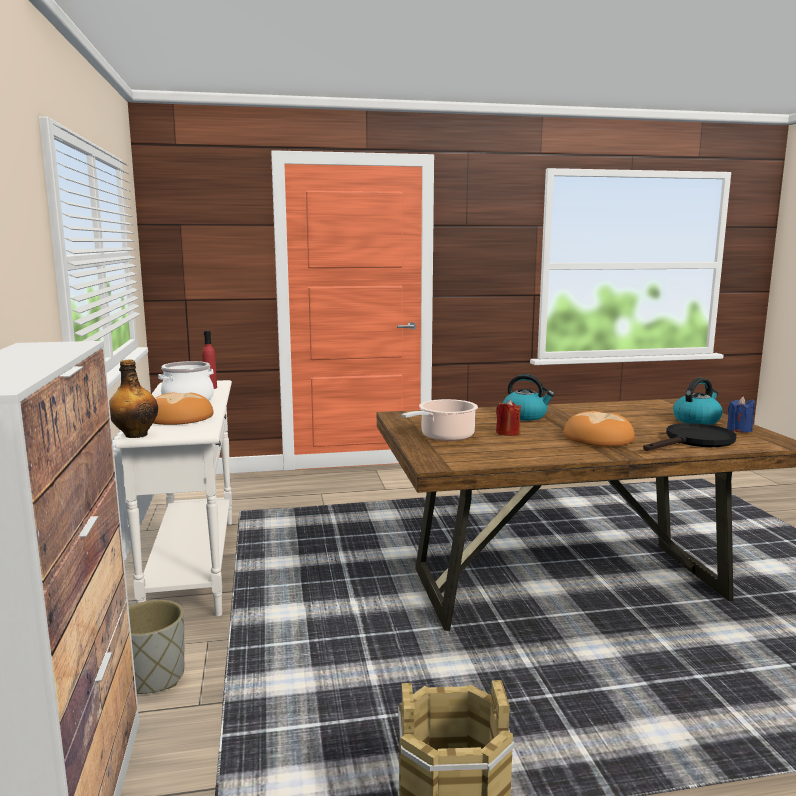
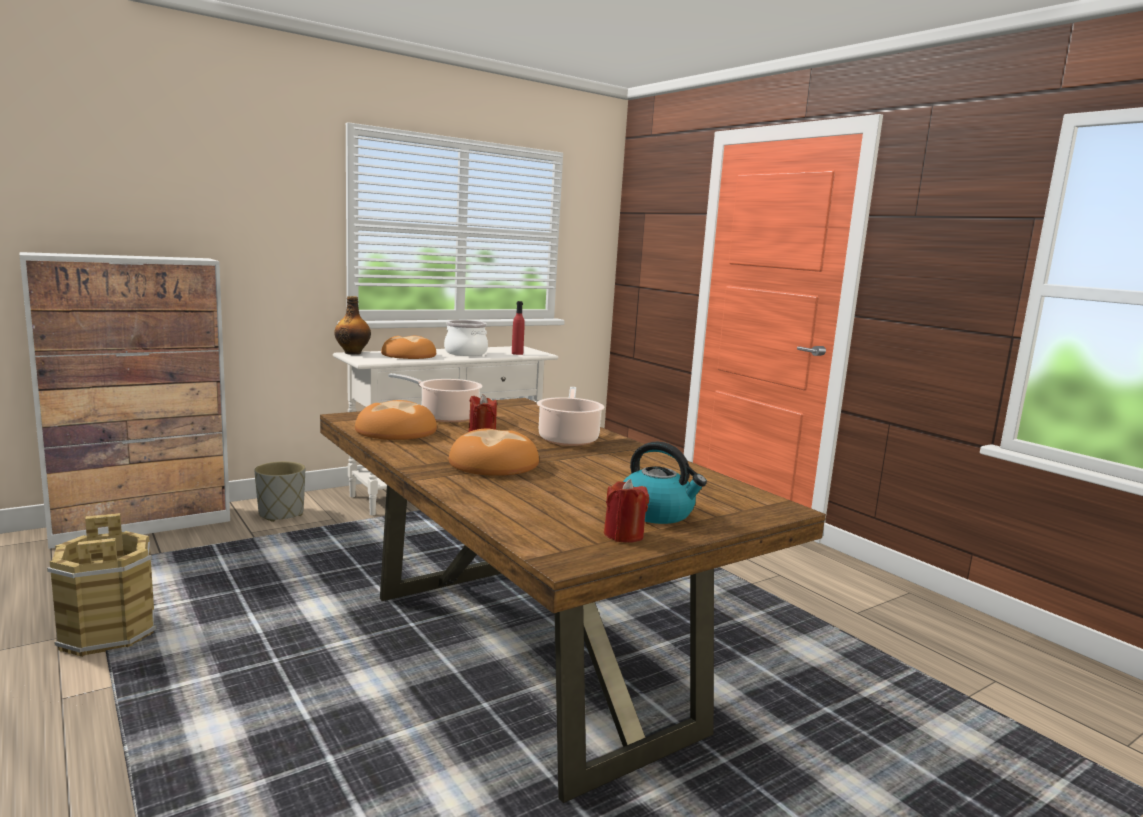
camera: 65 degrees right, 0 degrees up
kettle [503,374,554,421] -> cooking pot [537,387,605,446]
black frying pan [643,423,737,451] -> none
blue candle [727,396,755,433] -> red candle [604,479,649,543]
none -> bread [355,400,437,440]

